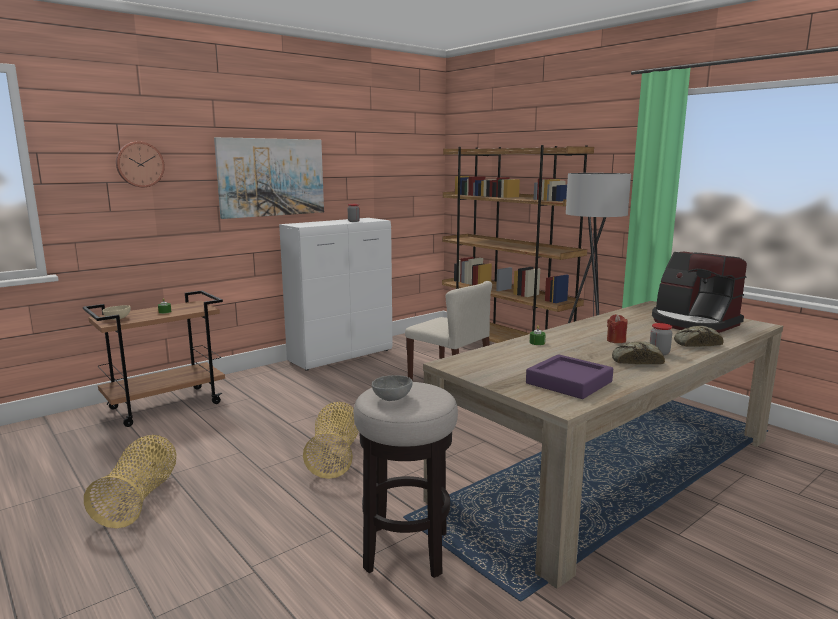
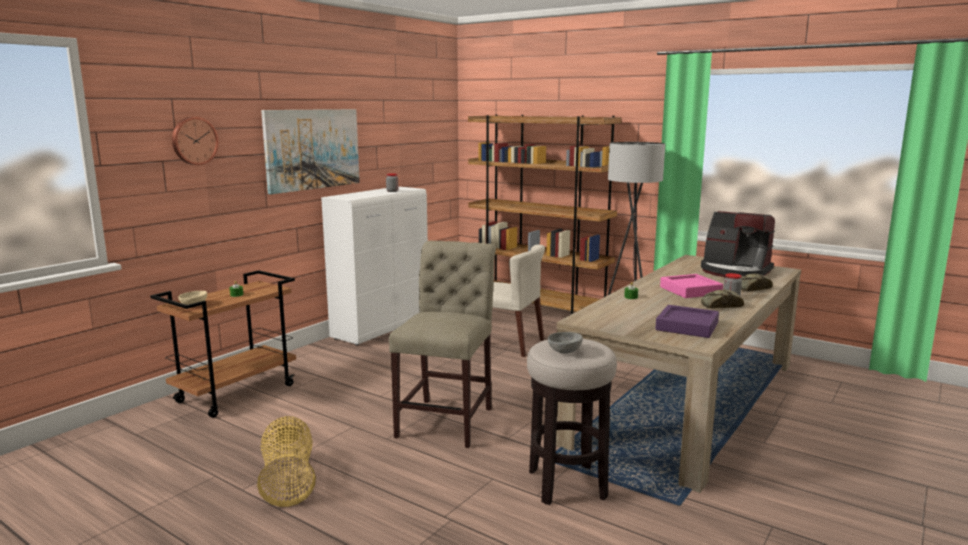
camera: 15 degrees left, 0 degrees up
basket [303,402,359,479] -> beige chair [389,241,496,448]
red candle [607,314,628,343] -> pink tray [660,274,723,298]

